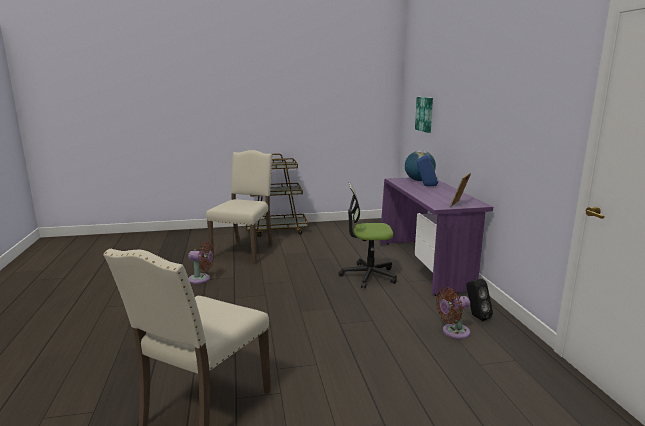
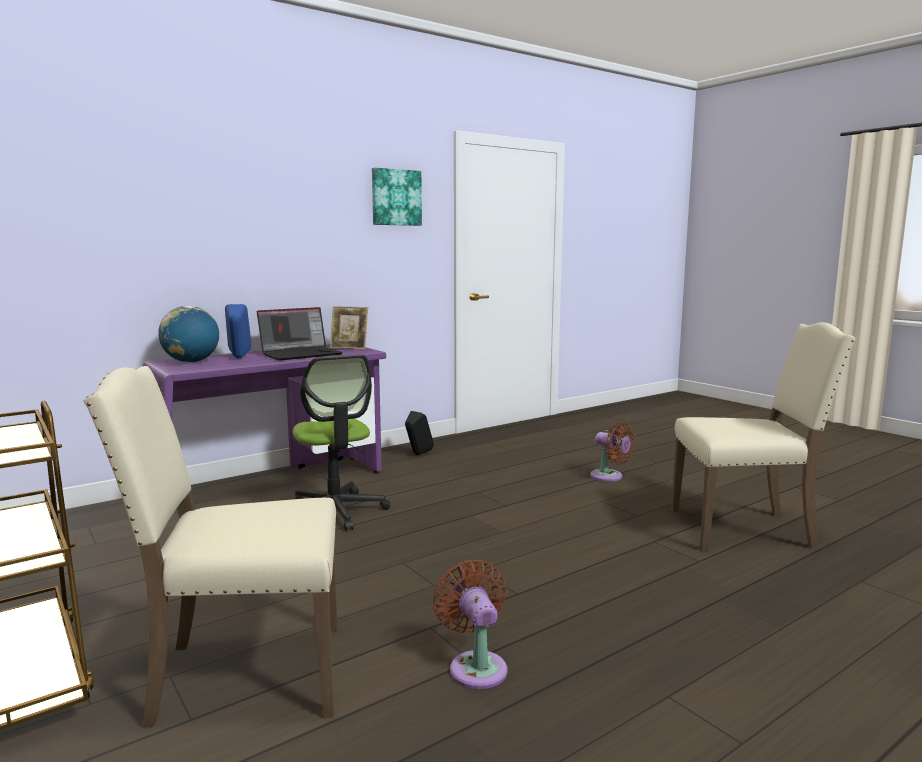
camera: 115 degrees left, 5 degrees down
picture [415,97,433,133] -> picture moved to [372,168,422,226]
brown fan [436,287,470,339] -> brown fan moved to [590,422,635,482]
none -> laptop [257,307,343,361]

